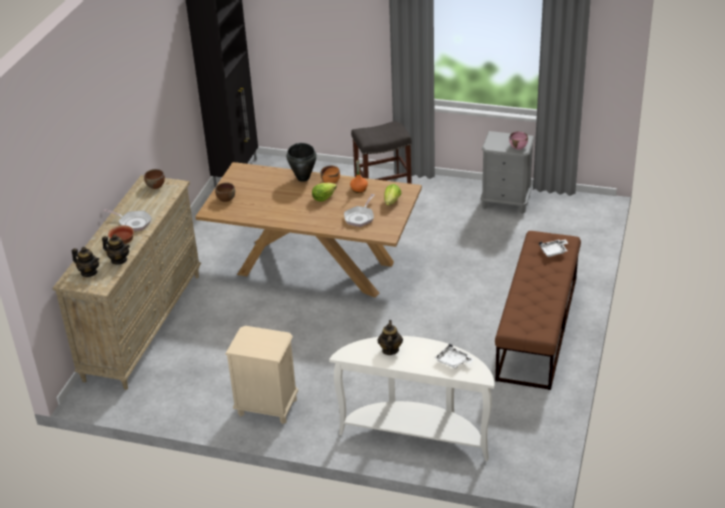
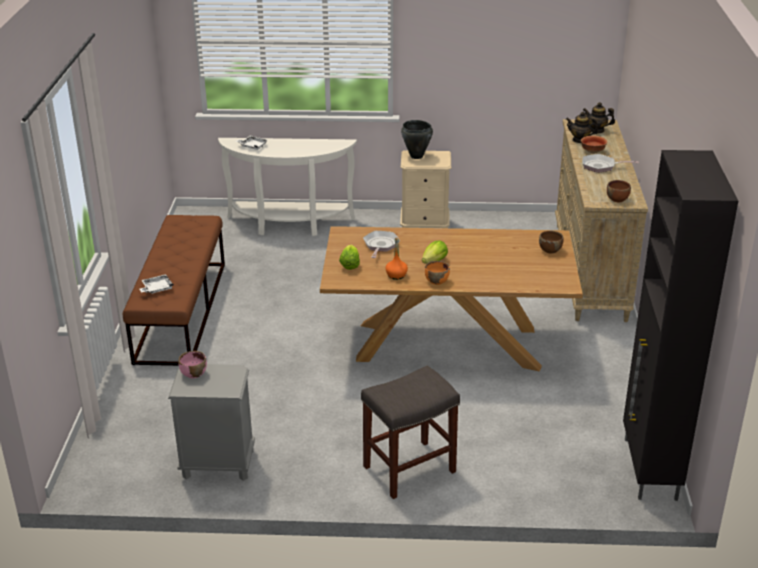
camera: 165 degrees right, 5 degrees down
black cooking pot [286,143,317,182] -> black cooking pot moved to [401,120,433,159]
teapot [377,320,403,355] -> none

